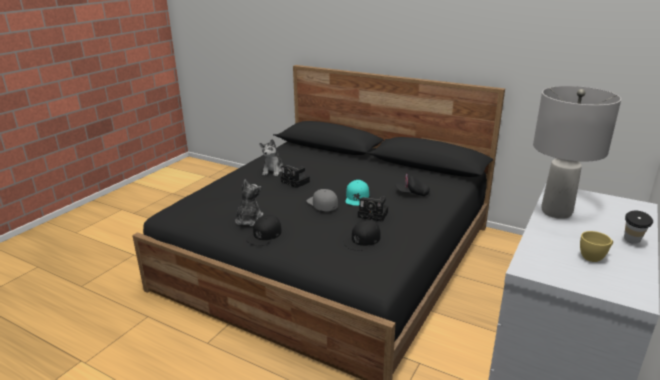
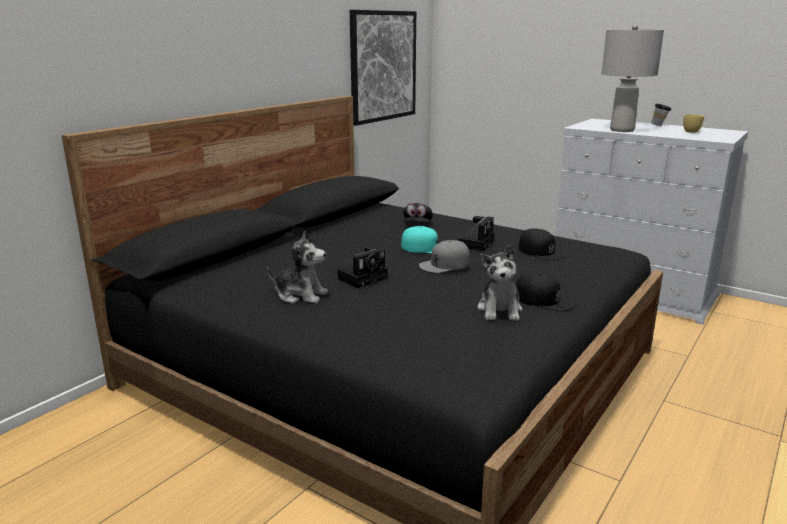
camera: 85 degrees left, 5 degrees down
plush toy [235,180,263,226] -> plush toy turned 105 degrees counterclockwise [477,245,523,321]
none -> picture [350,10,416,126]

